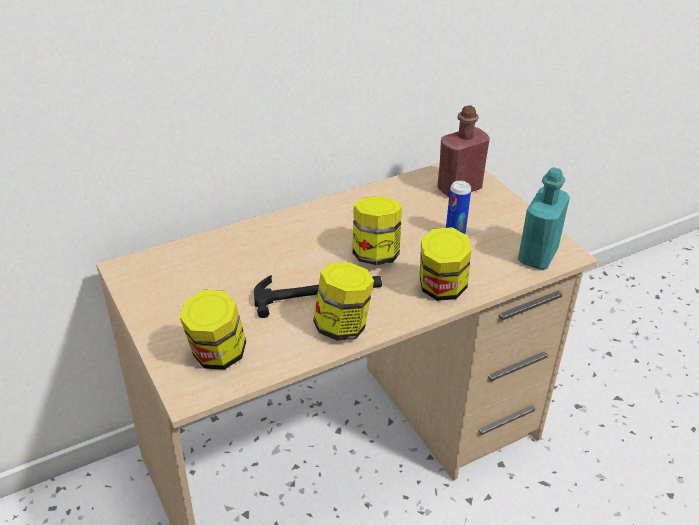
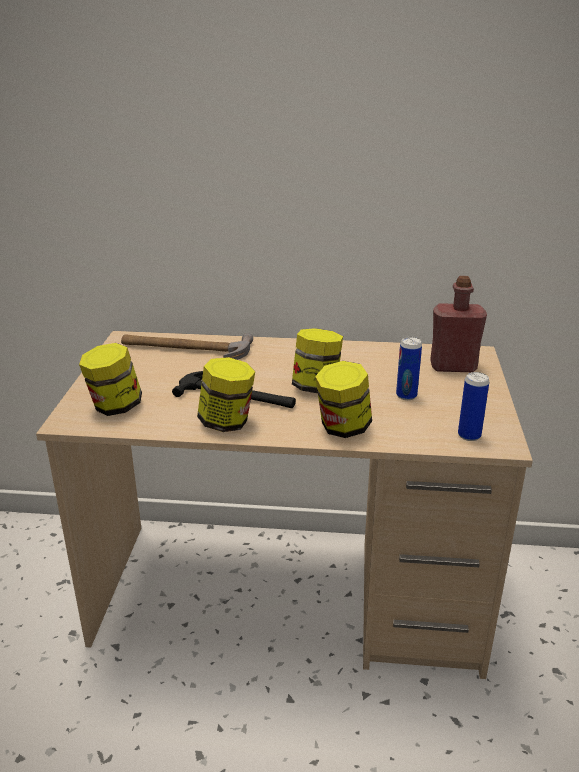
camera: 35 degrees right, 10 degrees down
turquoise bottle [518,167,570,270] -> can [458,372,489,441]
none -> hammer [121,333,253,360]

